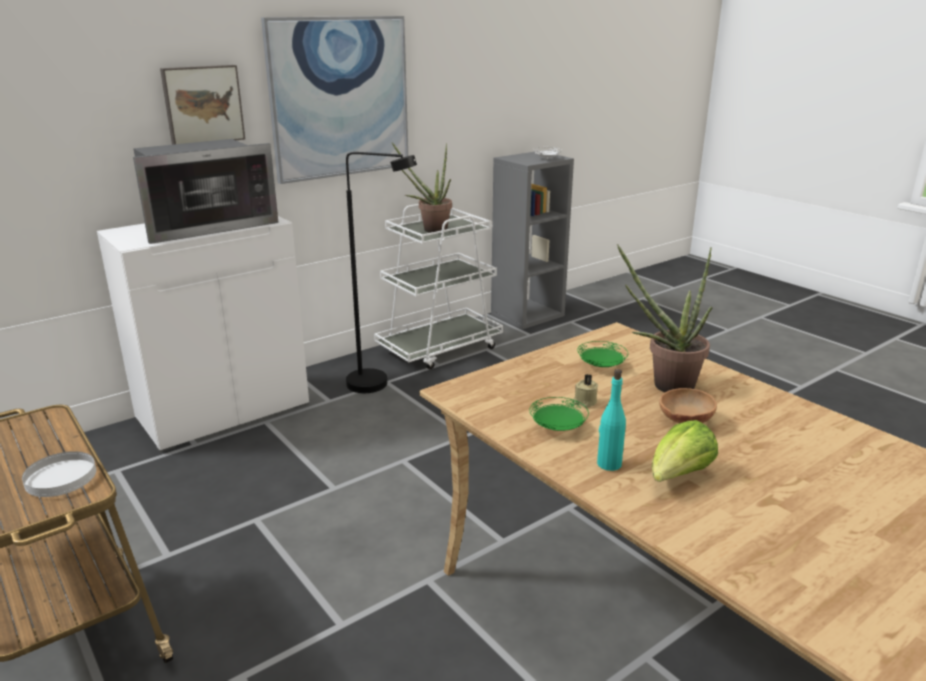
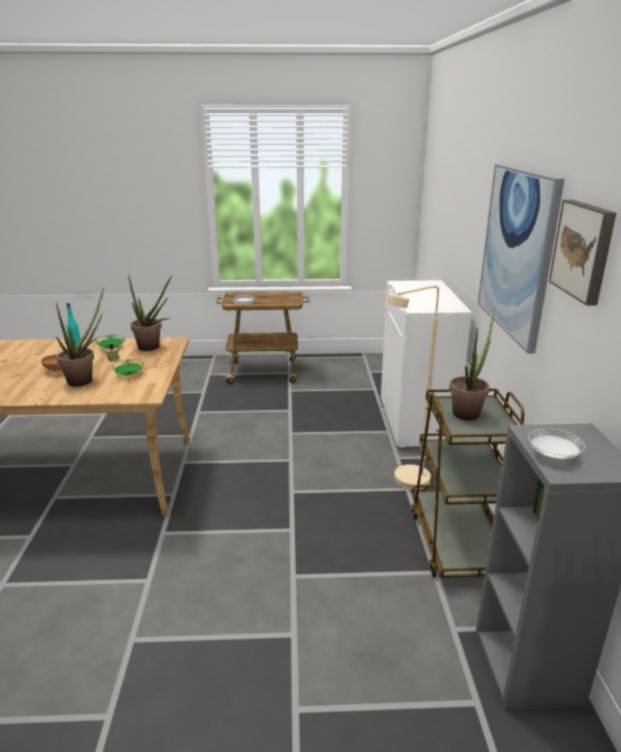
camera: 125 degrees right, 0 degrees up
microwave [133,139,279,244] -> none
picture [160,65,245,145] -> picture moved to [549,200,616,305]
black floor lamp [346,152,417,393] -> beige floor lamp [385,286,439,490]
white cart [374,204,503,369] -> brown cart [411,389,524,578]
lettuce [652,420,718,482] -> none
none -> potted plant [128,274,172,351]

